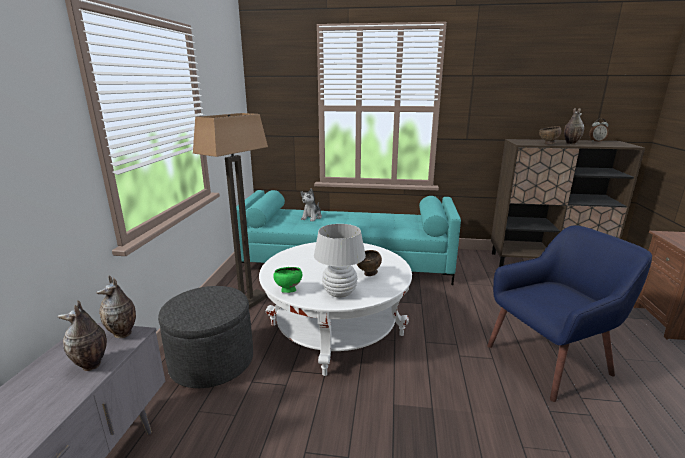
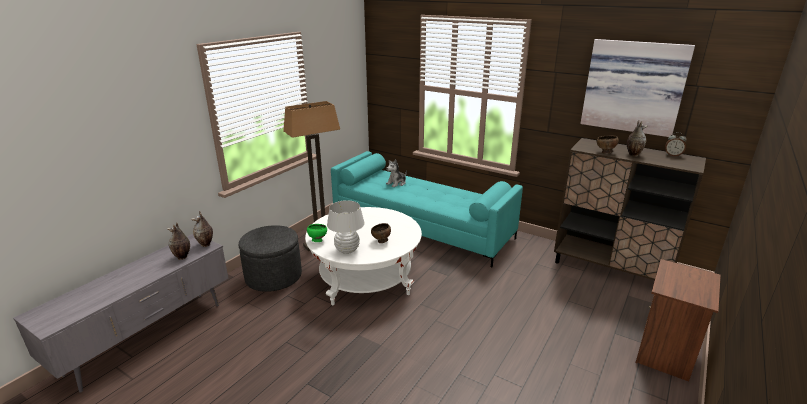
camera: 25 degrees right, 5 degrees up
blue armchair [487,225,652,402] -> none
none -> picture [580,39,695,137]

